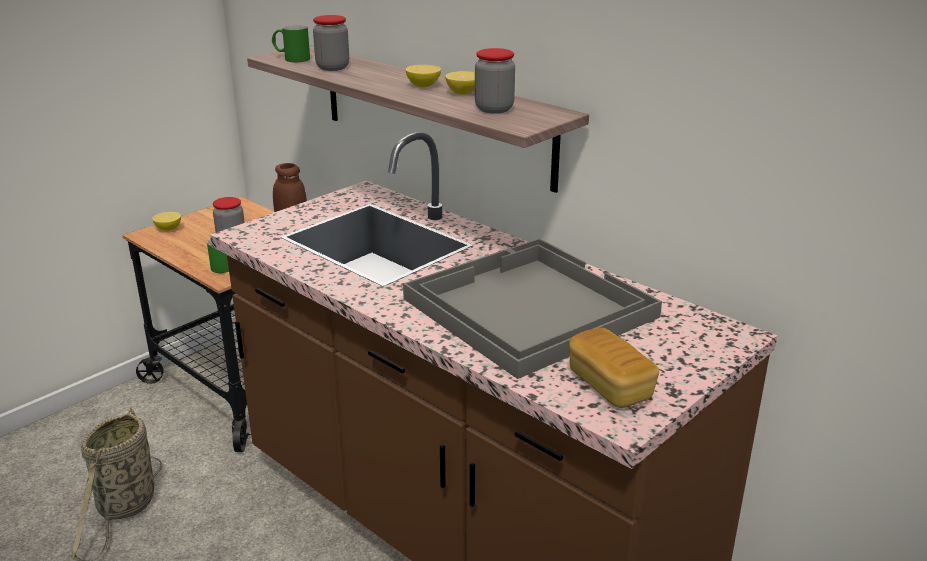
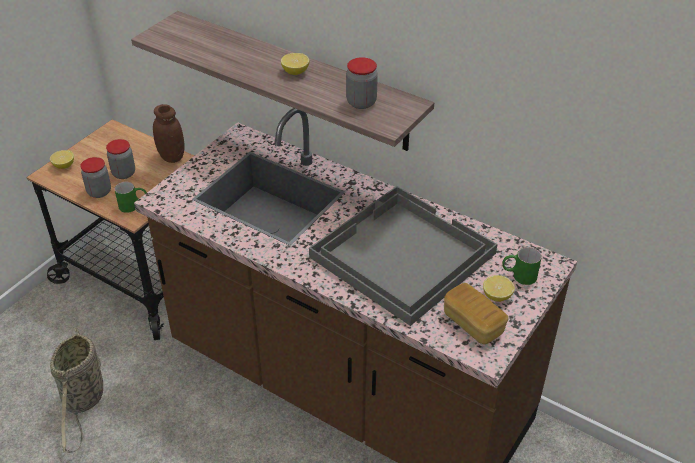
camera: 10 degrees left, 15 degrees up
green mug [272,25,310,62] -> green mug moved to [502,247,542,285]
jar [313,15,349,71] -> jar moved to [80,157,111,198]
lemon [445,71,475,95] -> lemon moved to [483,275,515,302]

